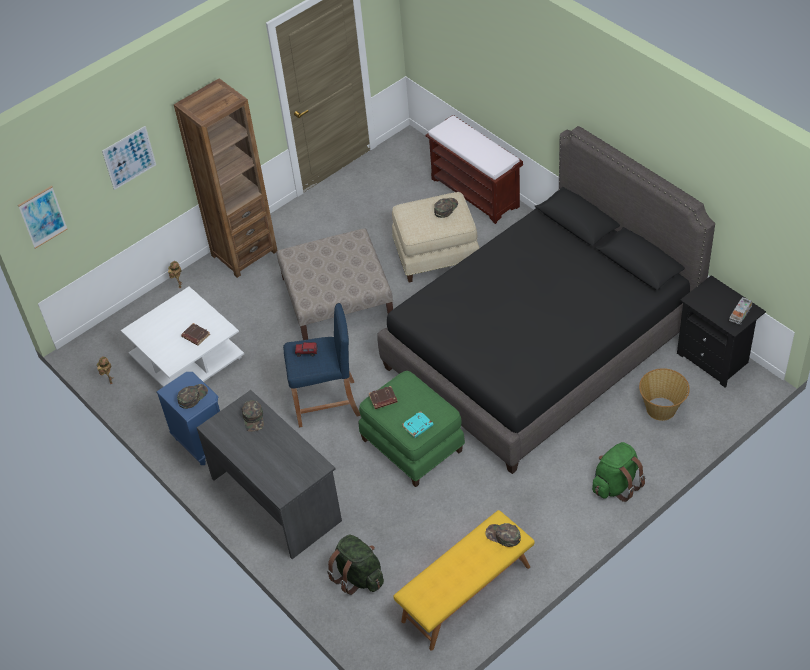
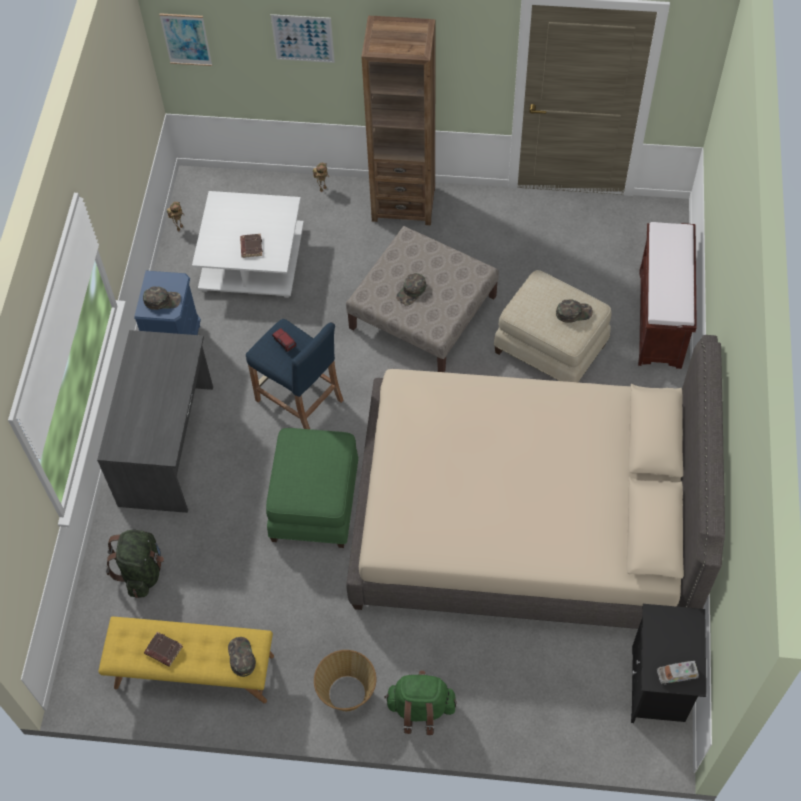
camera: 45 degrees right, 10 degrees up
green cap [242,400,264,432] -> green cap moved to [396,273,426,305]
brown book [369,386,397,409] -> brown book moved to [144,632,183,667]
black bed [377,126,715,474] -> beige bed [346,335,725,629]
turquoise book [402,411,433,438] -> none
basket [639,368,690,421] -> basket moved to [314,650,376,711]

